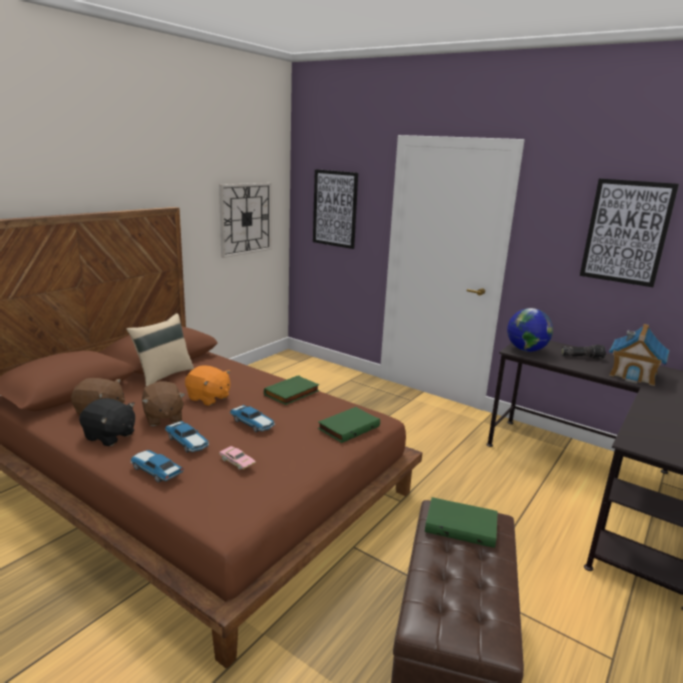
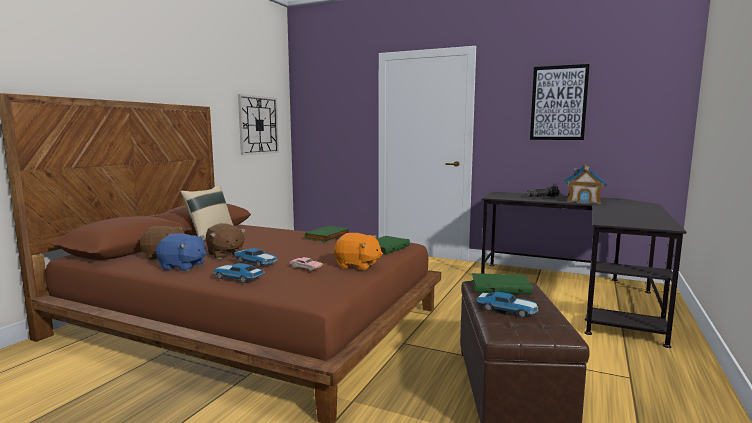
camera: 10 degrees left, 10 degrees down
black plush toy [79,398,135,446] -> blue plush toy [156,233,206,271]
orange plush toy [185,365,231,406] -> orange plush toy moved to [334,233,383,271]
toy car [230,405,275,432] -> toy car moved to [477,292,539,318]
picture [313,169,358,249] -> none
globe [507,308,553,352] -> none

